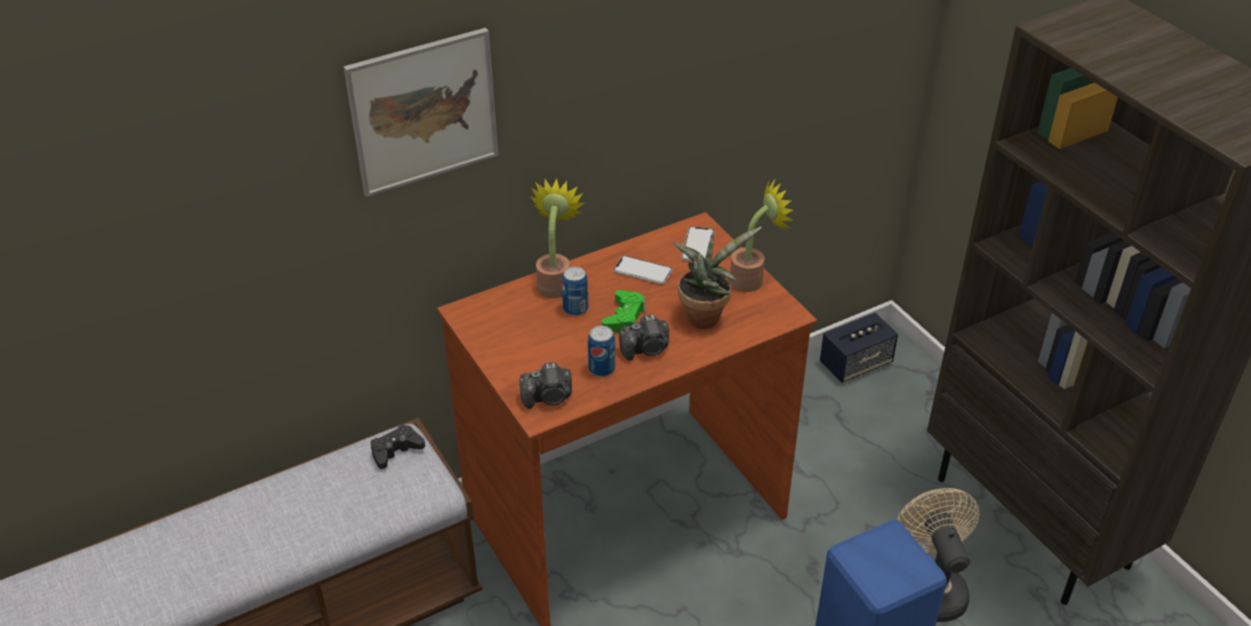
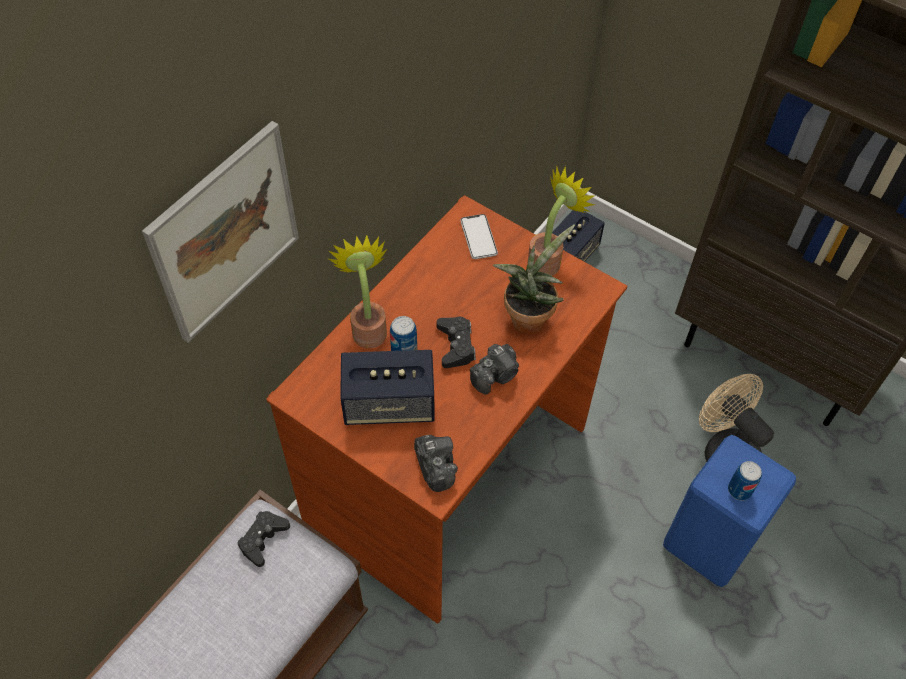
camera: 25 degrees left, 15 degrees up
camera [520,362,572,409] -> camera turned 75 degrees counterclockwise [414,435,458,492]
can [588,326,615,377] -> can moved to [728,461,762,501]
green game controller [602,290,646,333] -> black game controller [437,317,476,368]
phone [613,256,673,284] -> none
none -> speaker [340,350,434,425]

